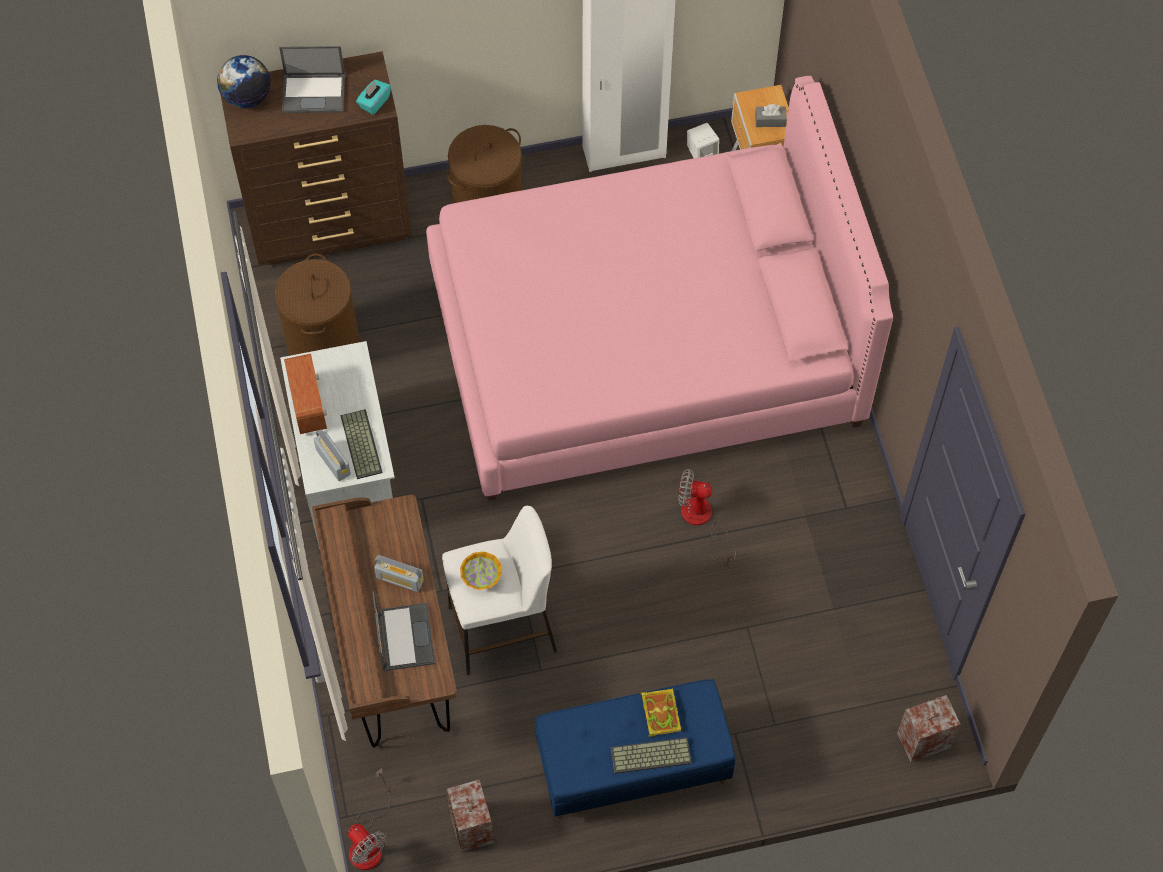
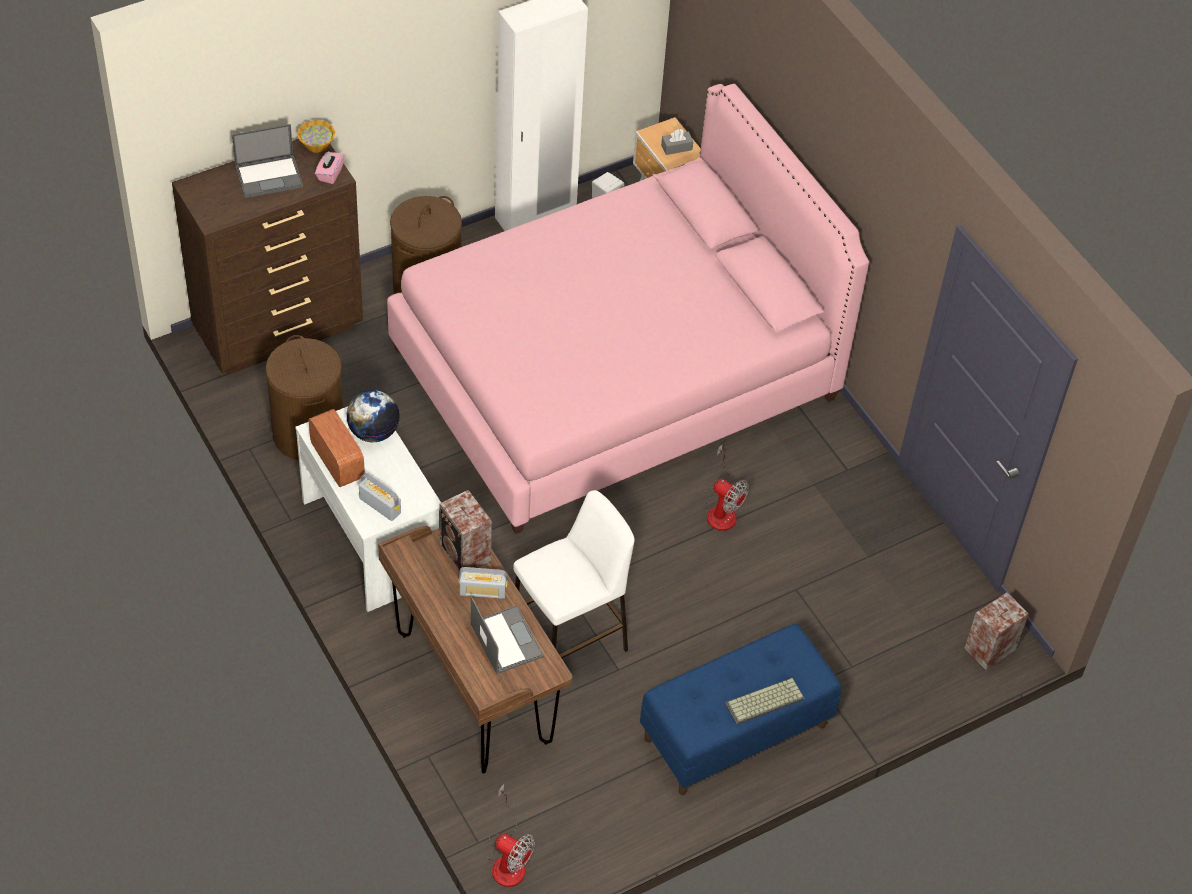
camera: 20 degrees left, 10 degrees down
globe [217,55,271,108] -> globe moved to [347,390,400,442]
keyboard [340,409,383,479] -> none
turquoise tissue box [356,79,391,115] -> pink tissue box [315,151,344,184]
speaker [446,780,494,852] -> speaker moved to [439,490,492,571]
bowl [460,552,502,590] -> bowl moved to [297,120,335,153]
book [640,689,681,737] -> none
fan [678,469,736,565] -> fan turned 135 degrees counterclockwise [704,444,749,531]

